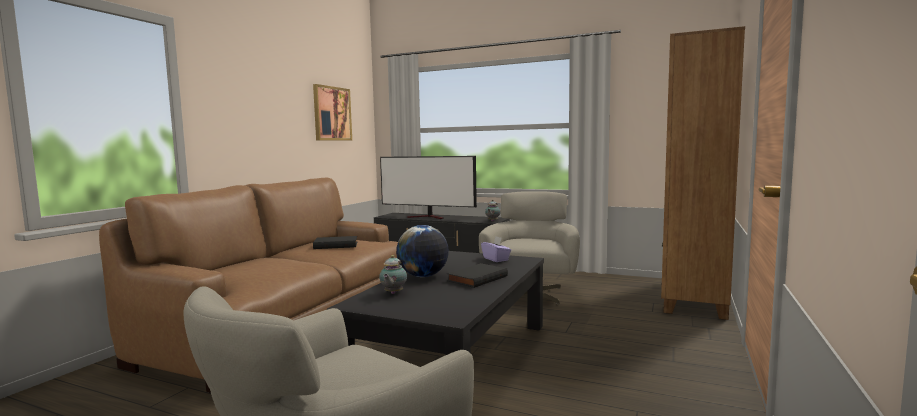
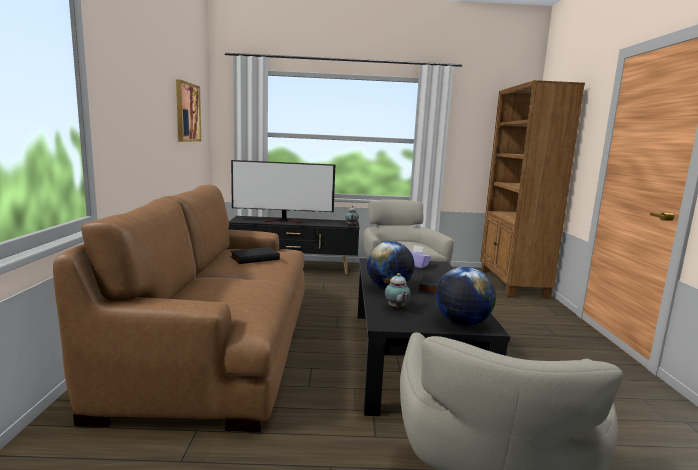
camera: 25 degrees left, 5 degrees up
none -> globe [436,267,496,326]

